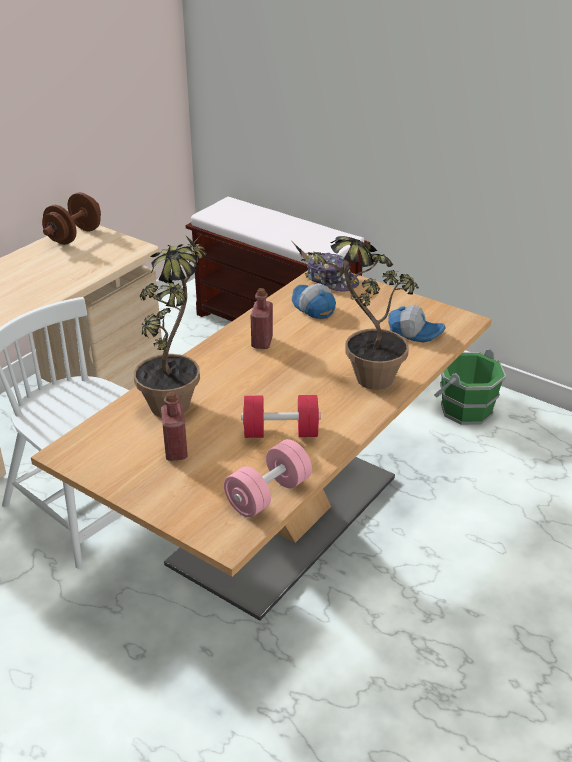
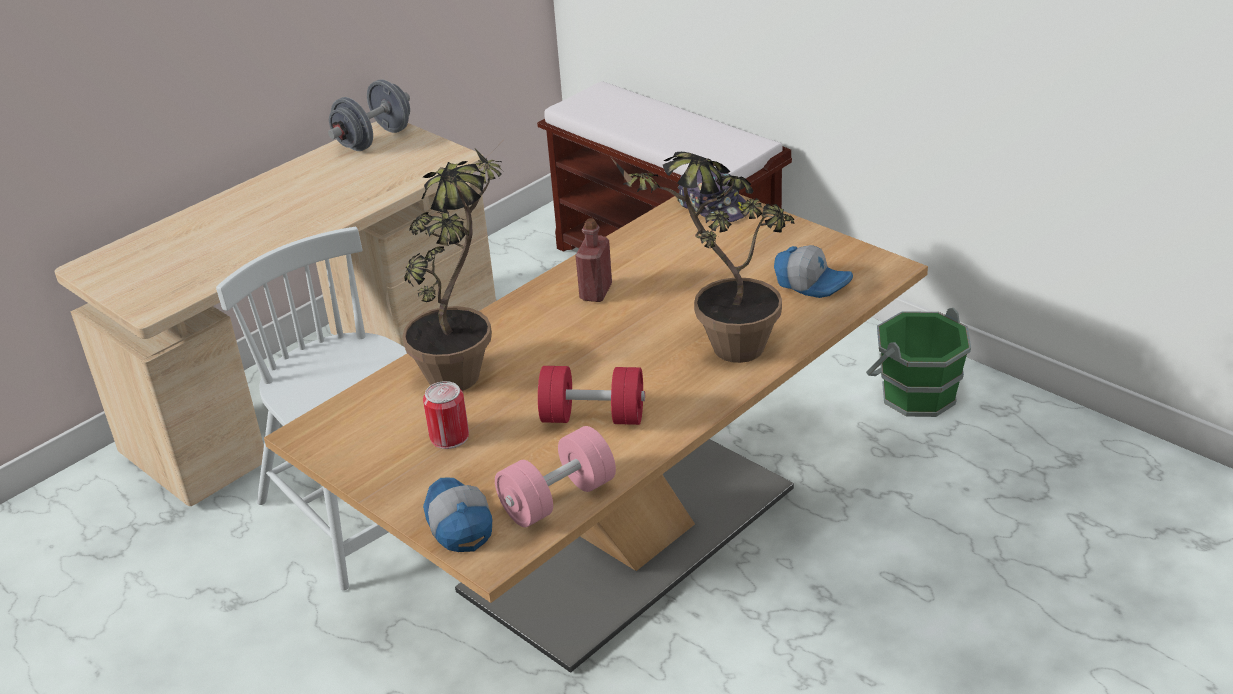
camera: 10 degrees right, 0 degrees up
brown dumbbell [42,192,101,245] -> grey dumbbell [328,79,410,151]
red bottle [161,392,188,461] -> can [423,381,469,449]
cap [292,284,336,319] -> cap moved to [423,477,492,552]

